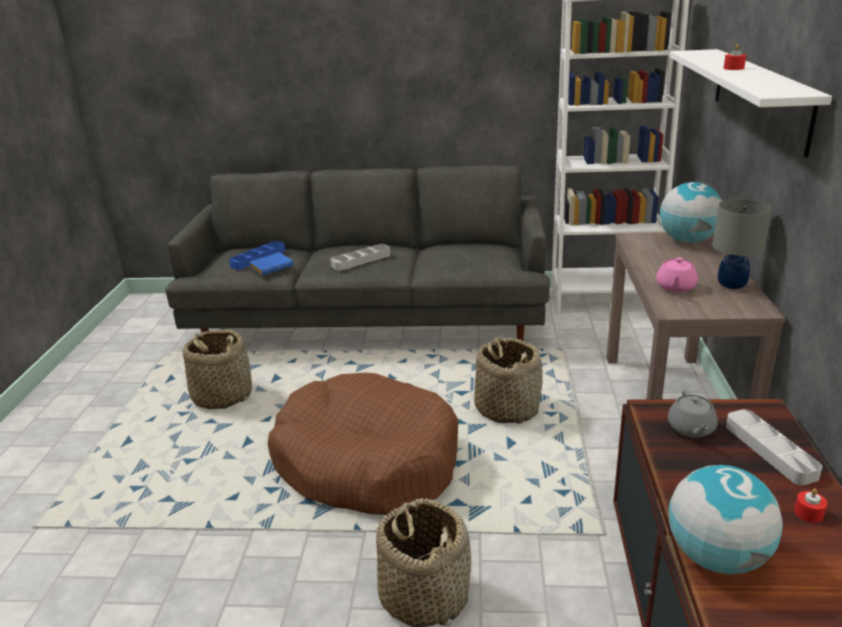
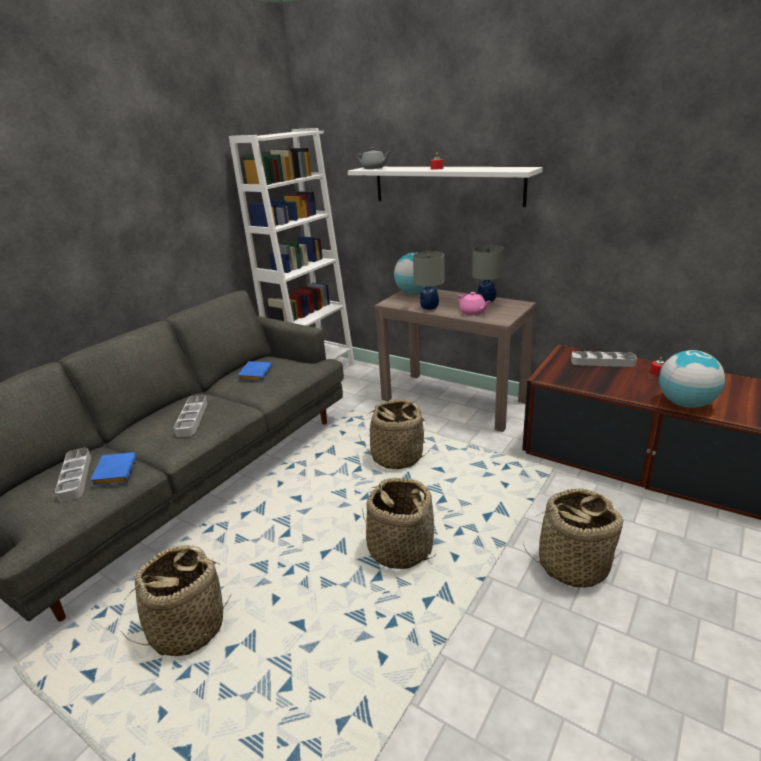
camera: 60 degrees left, 0 degrees up
blue tray [229,241,285,270] -> grey tray [55,448,91,502]
brown dog bed [268,373,458,515] -> basket [362,478,436,569]
grey teapot [668,389,718,438] -> grey teapot moved to [357,147,390,169]
none -> blue book [237,361,272,382]
none -> grey table lamp [413,251,444,310]

